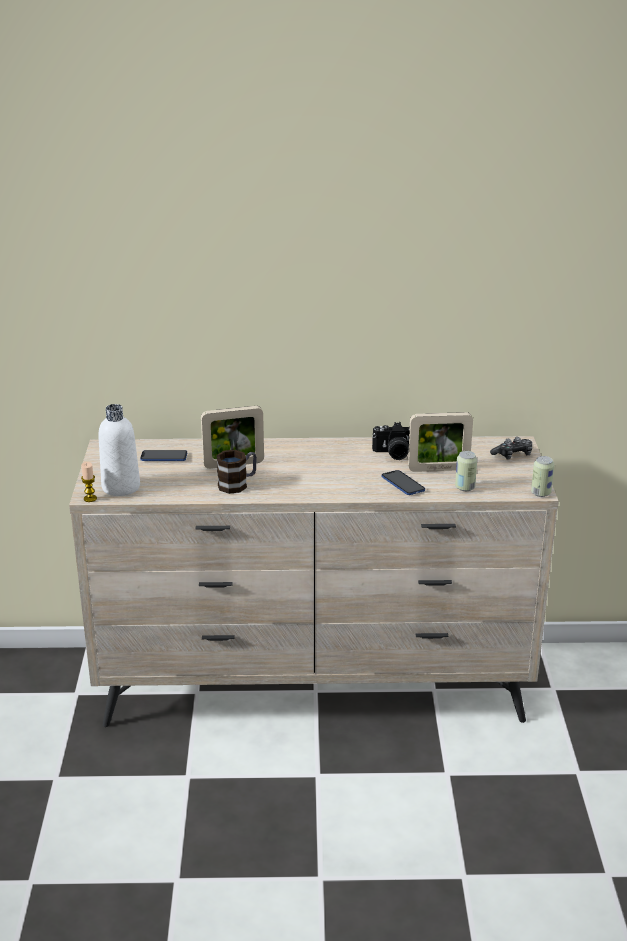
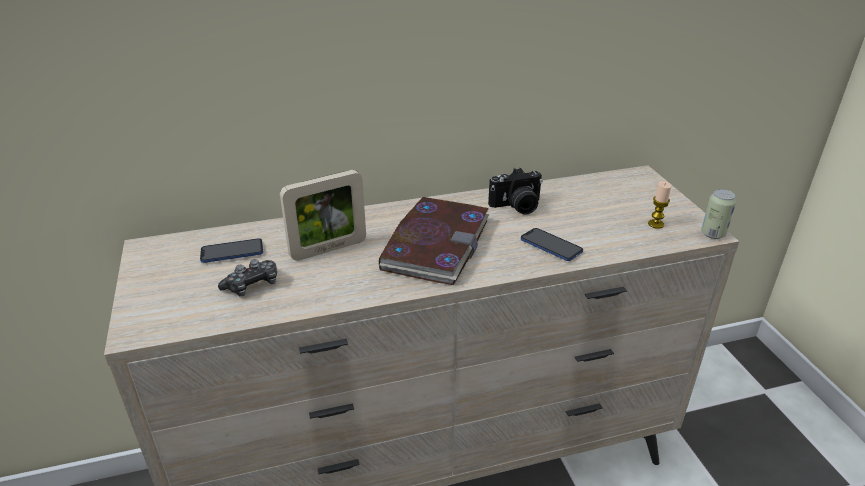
camera: 15 degrees left, 5 degrees up
candle [81,462,97,502] -> candle moved to [648,181,671,229]
white bottle [98,404,140,496] -> none
mug [216,450,257,494] -> none
picture frame [408,412,473,472] -> none
can [455,451,477,491] -> none
game controller [490,437,532,459] -> game controller moved to [218,259,277,296]
none -> book [379,197,489,285]

